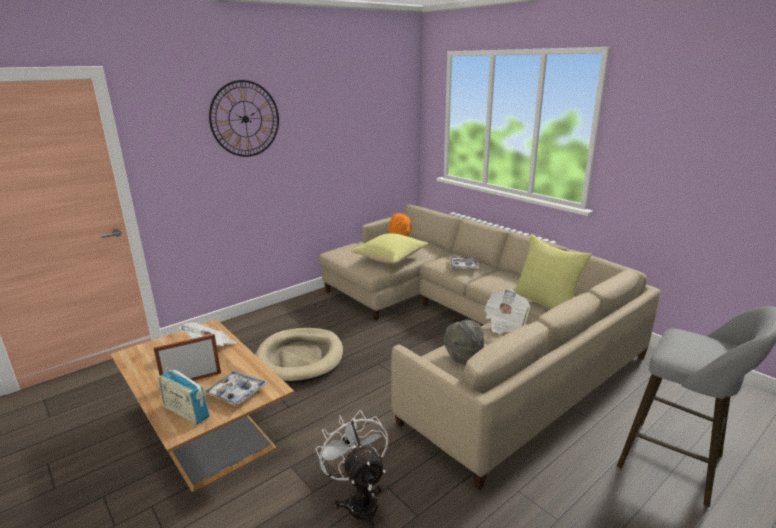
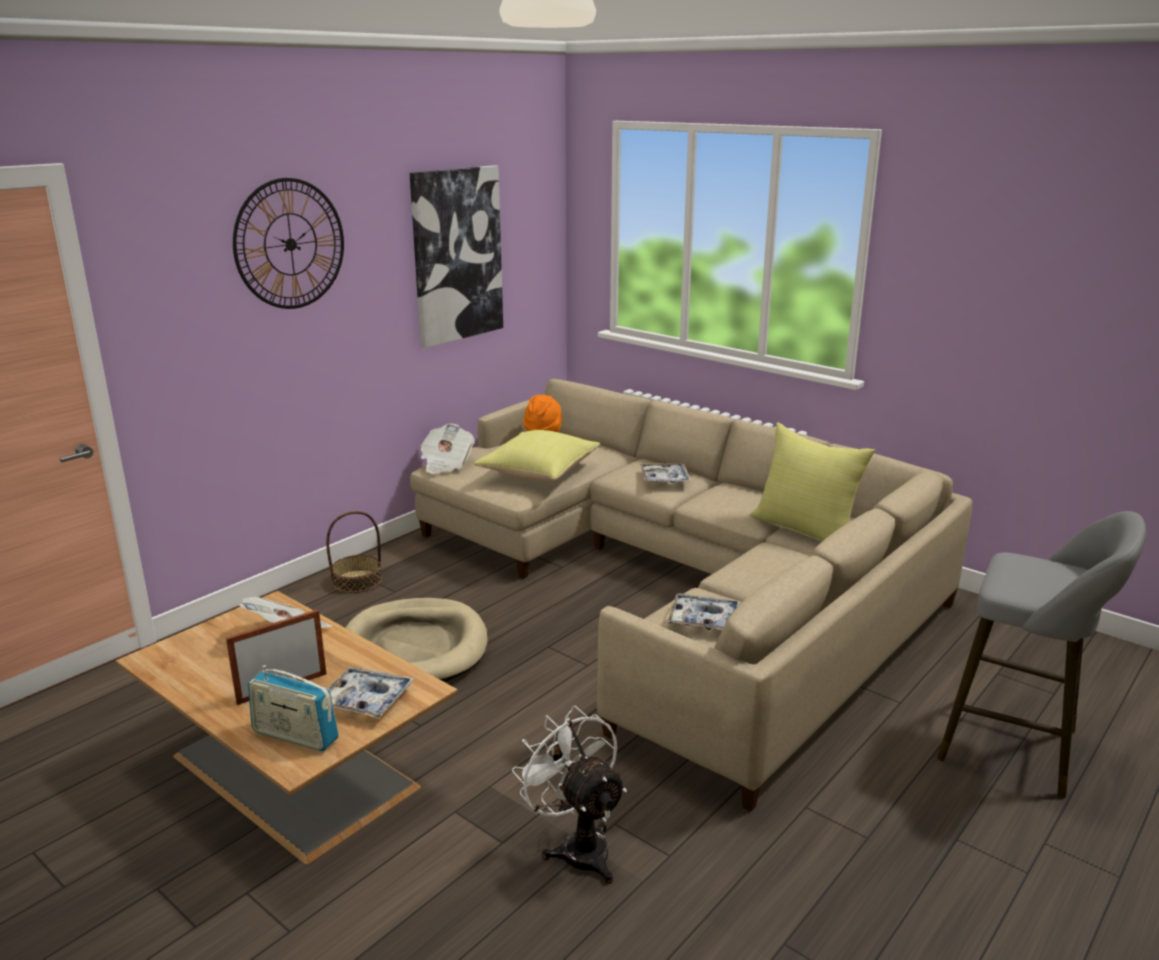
camera: 10 degrees left, 0 degrees up
grey hat [443,320,484,365] -> tray [665,593,741,630]
newspaper [484,289,531,333] -> newspaper moved to [420,424,475,474]
none -> basket [326,511,382,593]
none -> picture [410,165,503,348]

